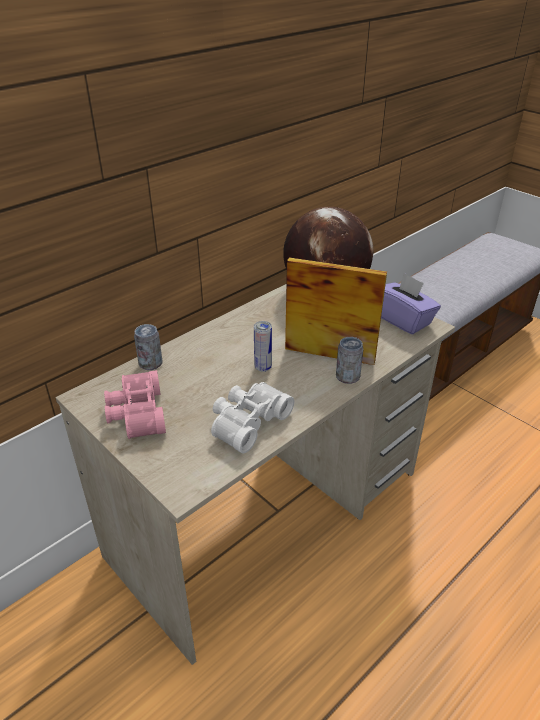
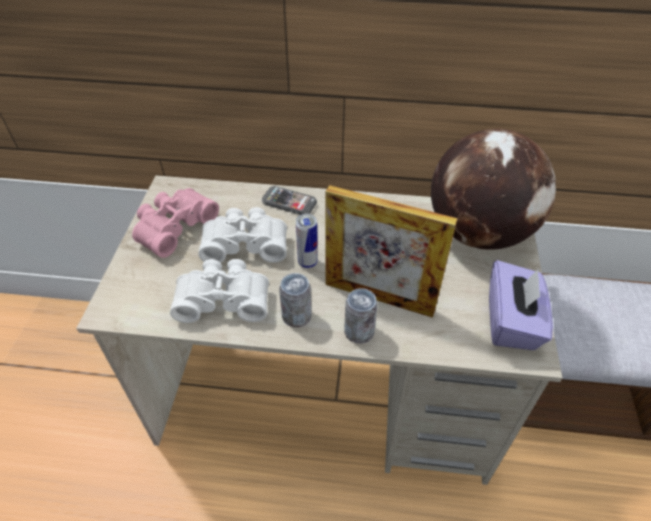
camera: 50 degrees right, 10 degrees up
can [134,324,163,370] -> can moved to [279,273,311,327]
picture frame [285,257,387,365] -> picture frame turned 135 degrees clockwise [326,185,458,318]
none -> white binoculars [198,207,287,263]
none -> phone [262,186,317,215]

